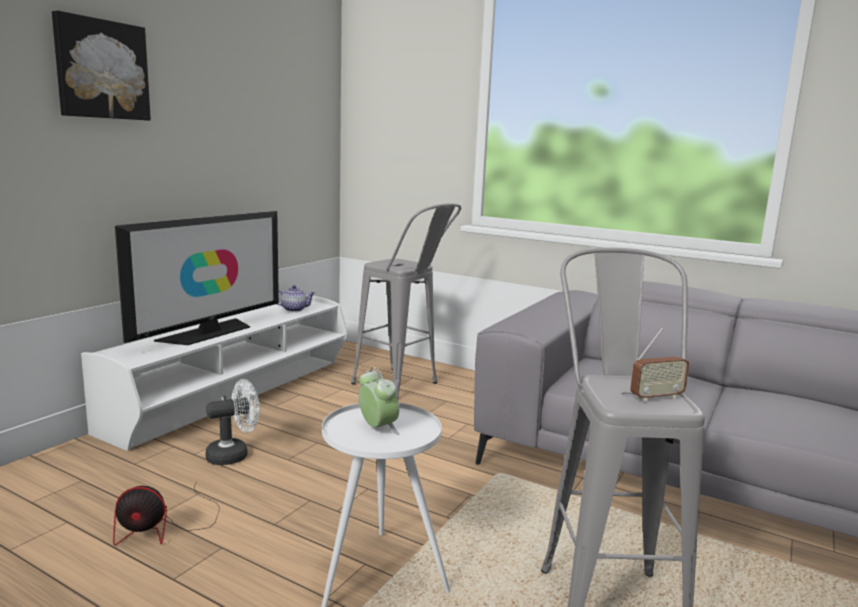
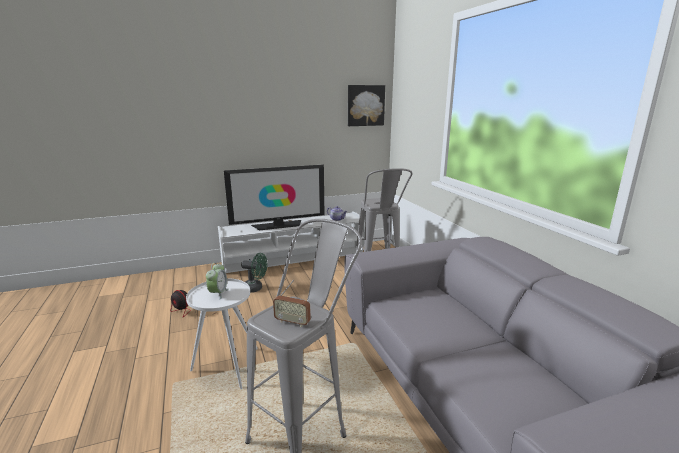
camera: 40 degrees right, 5 degrees up
picture [52,10,151,121] -> picture moved to [348,85,385,126]
white fan [205,379,260,465] -> green fan [241,253,267,293]

